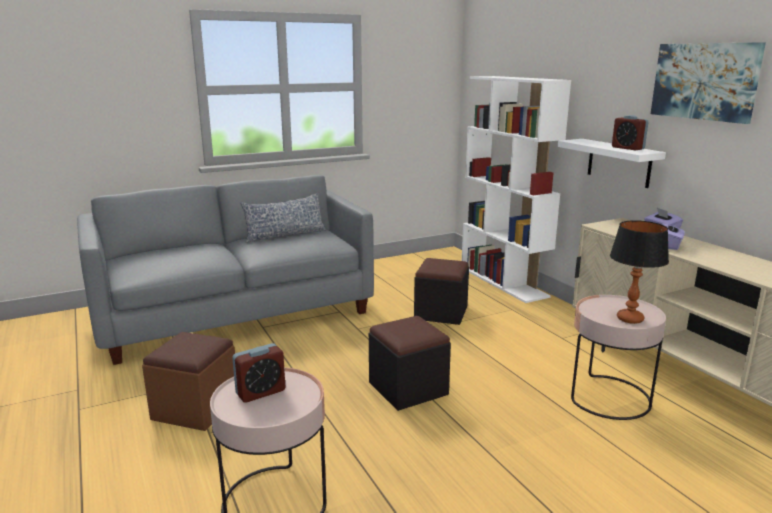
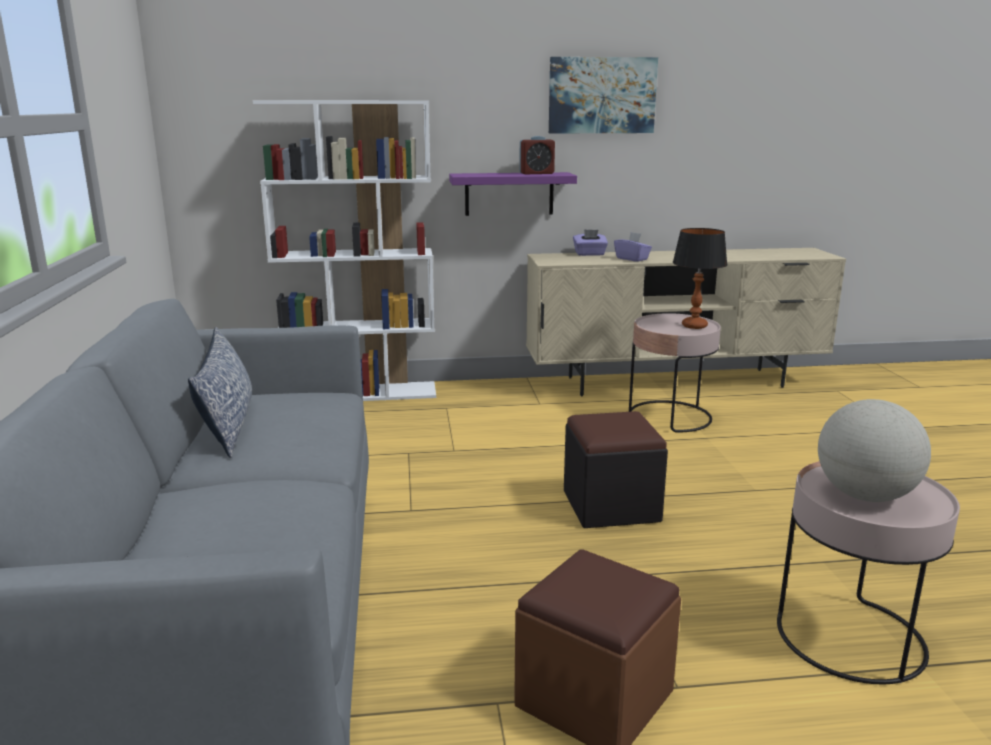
camera: 70 degrees left, 0 degrees up
alarm clock [232,343,285,403] -> globe [818,399,931,502]
black ottoman [414,258,469,325] -> none
white shelf [558,139,666,188] -> purple shelf [449,172,577,216]

